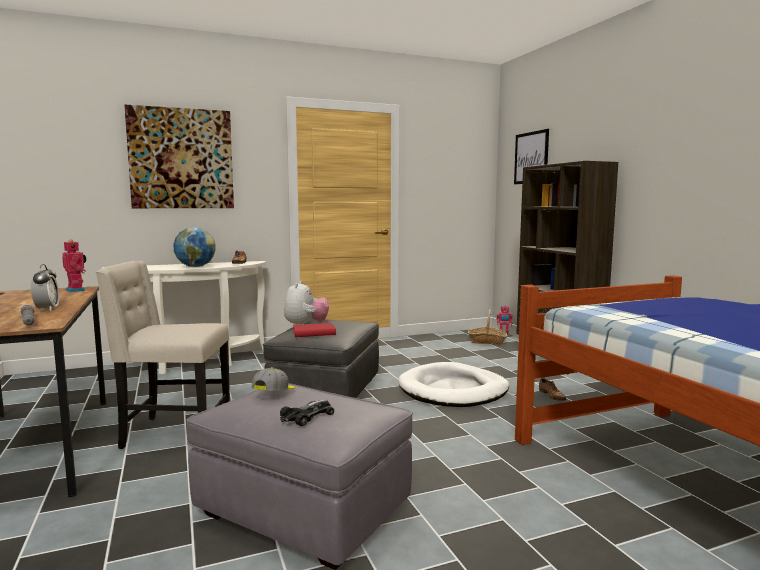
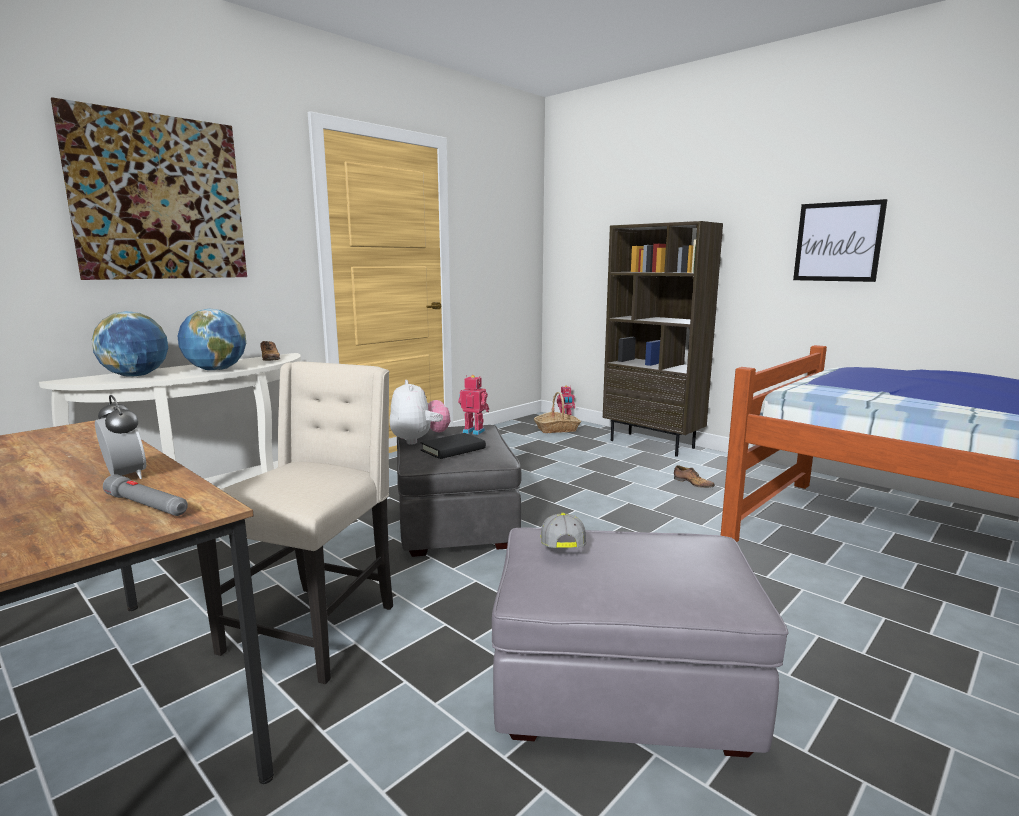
camera: 25 degrees left, 5 degrees up
toy robot [62,239,86,292] -> toy robot moved to [458,375,489,435]
beige chair [96,261,230,449] -> beige chair turned 135 degrees clockwise [197,361,393,684]
toy car [280,400,334,426] -> none
red book [293,323,336,337] -> black book [420,433,486,459]
white dog bed [398,362,509,407] -> none
picture [514,129,549,184] -> picture moved to [793,199,888,282]
none -> globe [92,311,168,376]

